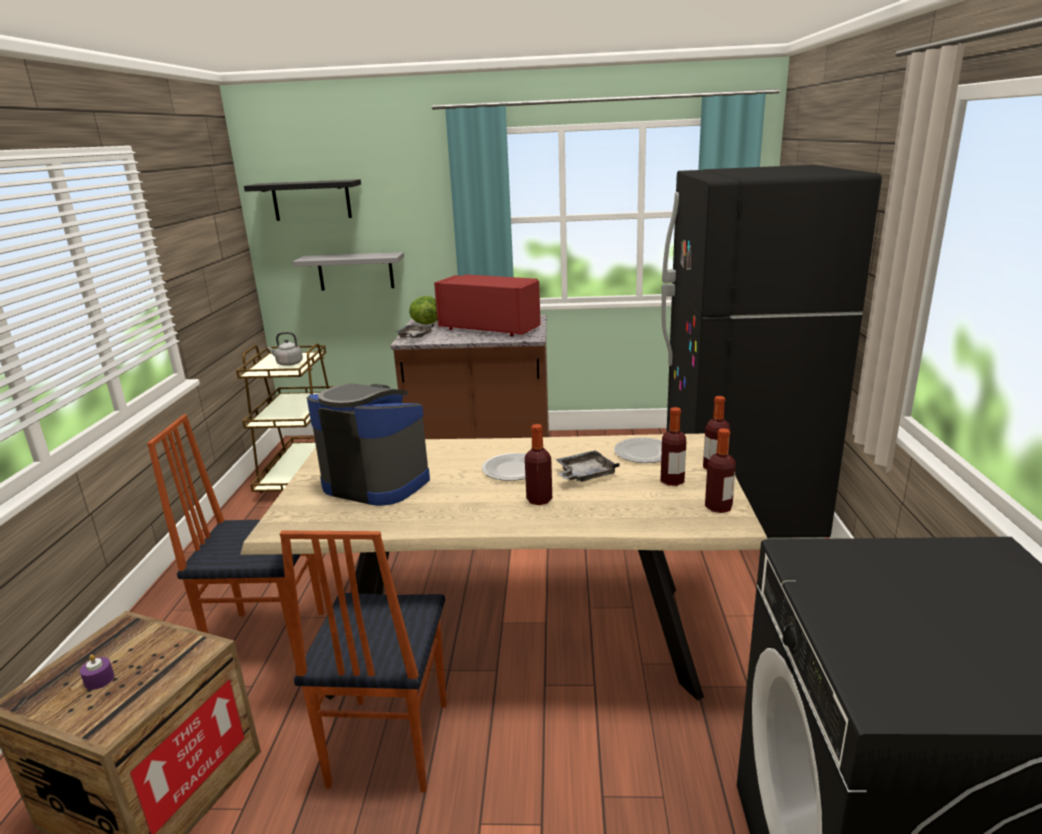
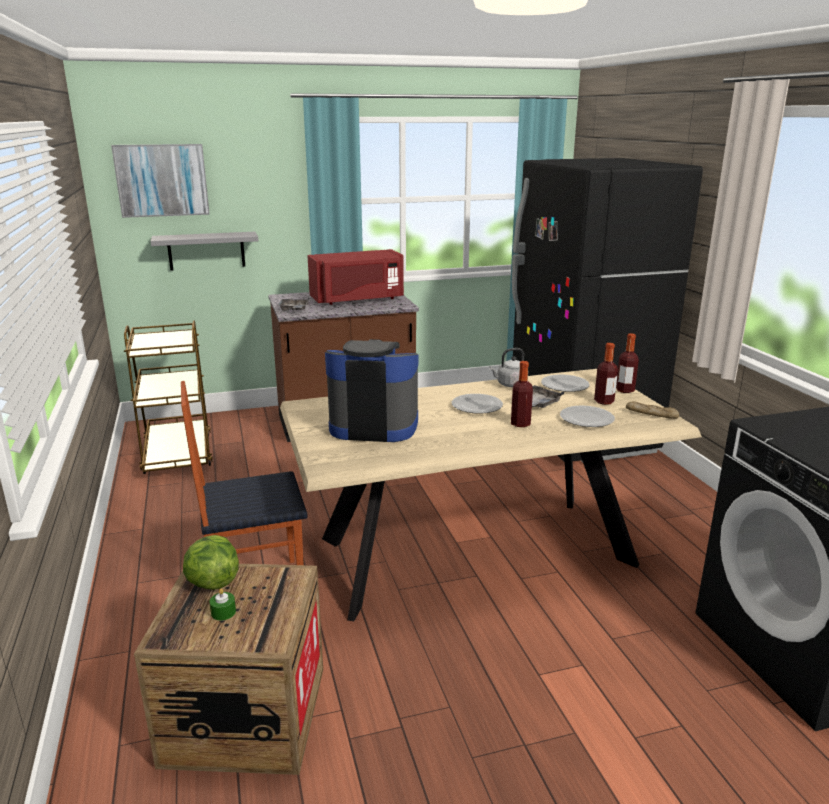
camera: 20 degrees left, 0 degrees up
purple candle [80,654,114,690] -> green candle [210,589,236,621]
black shelf [244,179,361,221] -> picture [111,144,210,218]
grey kettle [268,332,303,366] -> grey kettle moved to [489,348,524,387]
chair [280,531,447,792] -> none
lettuce [409,296,437,324] -> lettuce moved to [183,535,239,590]
red microwave [434,274,541,336] -> red microwave turned 150 degrees clockwise [307,249,404,305]
bottle [705,428,736,513] -> bread [626,401,679,419]
none -> plate [560,406,615,427]

